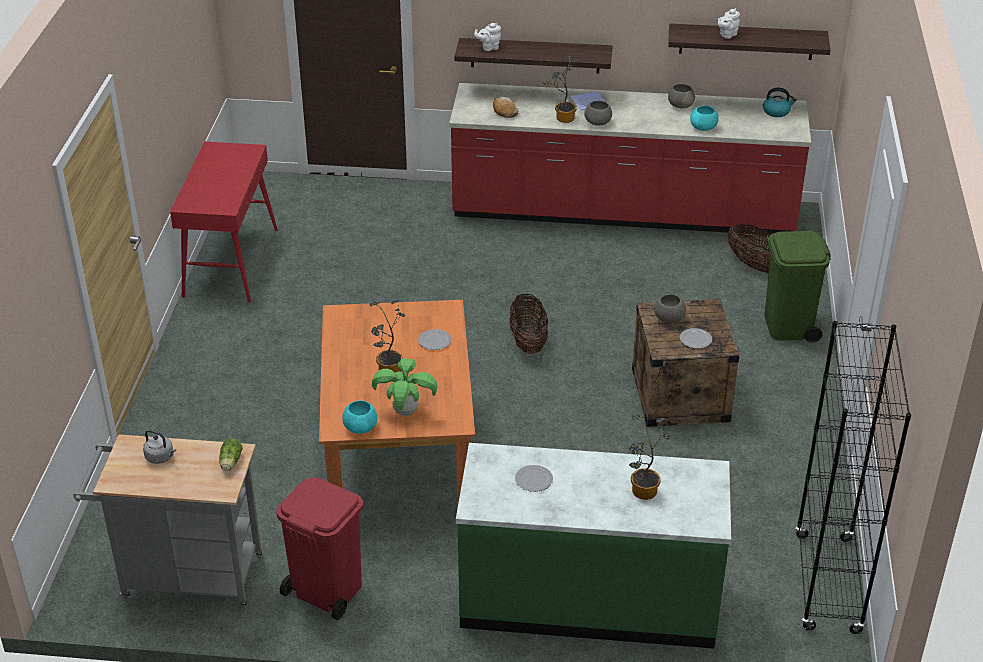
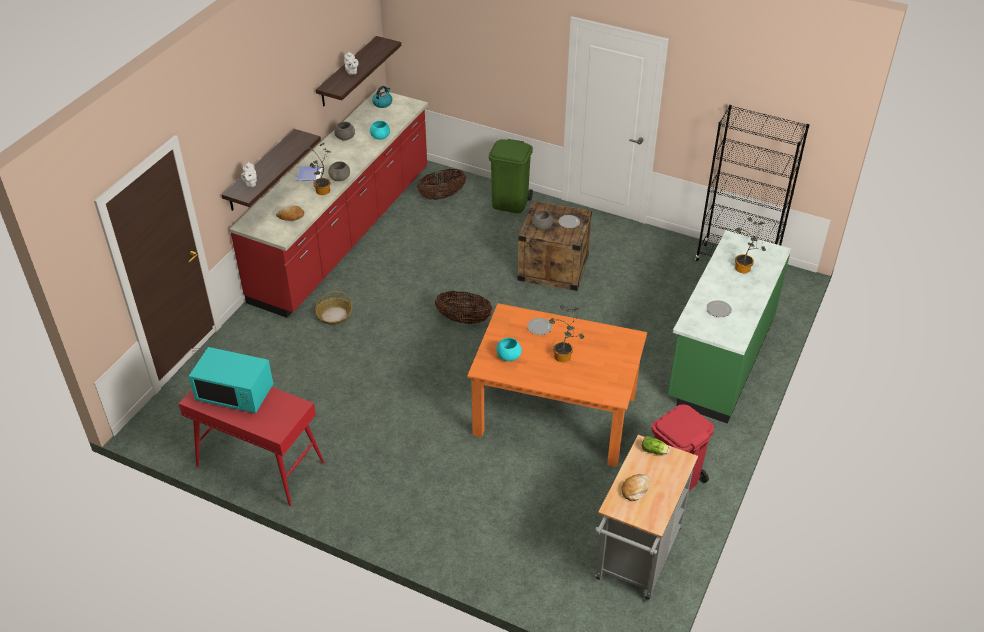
camera: 70 degrees left, 5 degrees up
grey kettle [143,430,176,464] -> bread [622,474,650,501]
turquoise bowl [342,400,377,434] -> turquoise bowl moved to [497,338,522,361]
potted plant [372,358,437,416] -> none
none -> turquoise microwave [189,347,273,413]
none -> basket [315,291,352,325]

